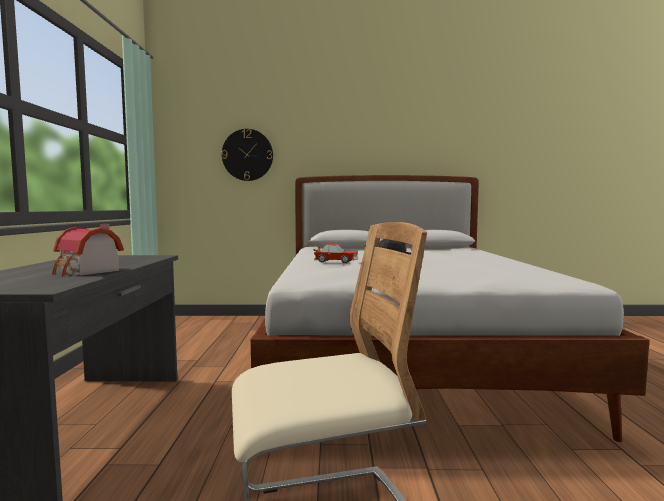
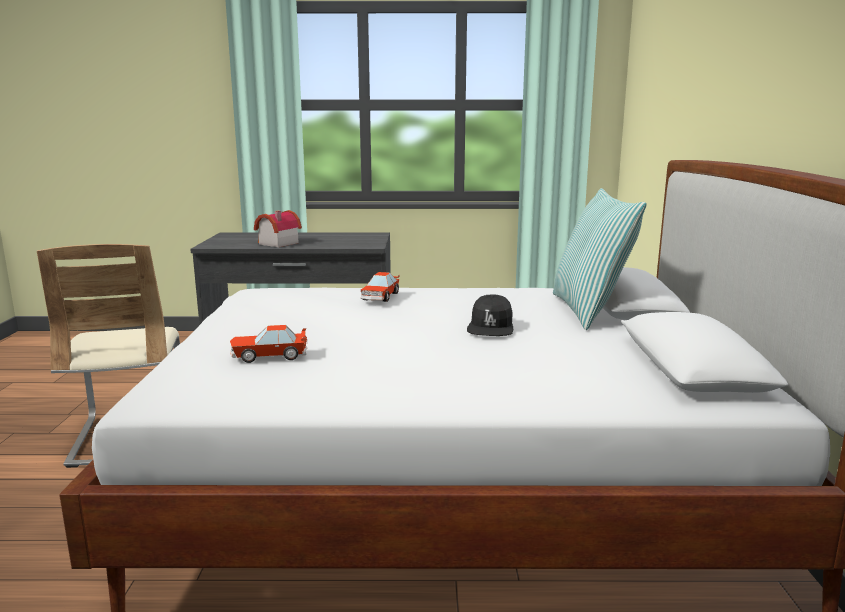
camera: 90 degrees right, 10 degrees up
wall clock [222,129,273,181] -> none
none -> toy car [230,325,307,363]
none -> pillow [553,188,647,330]

